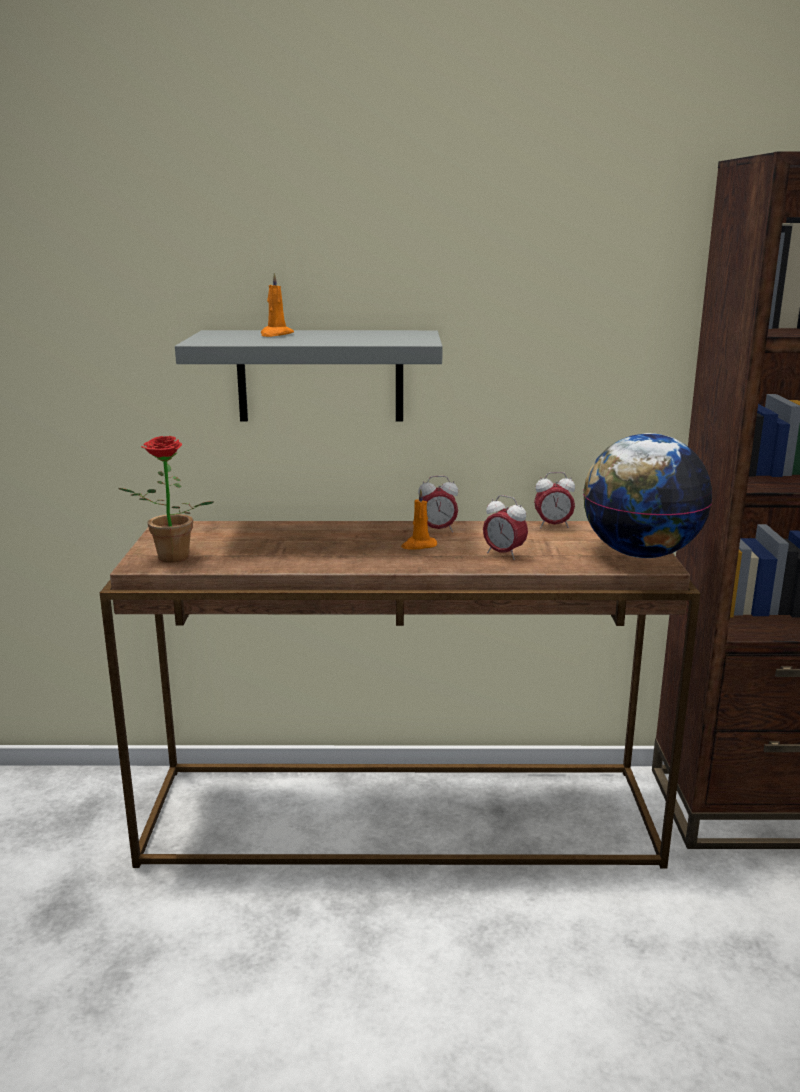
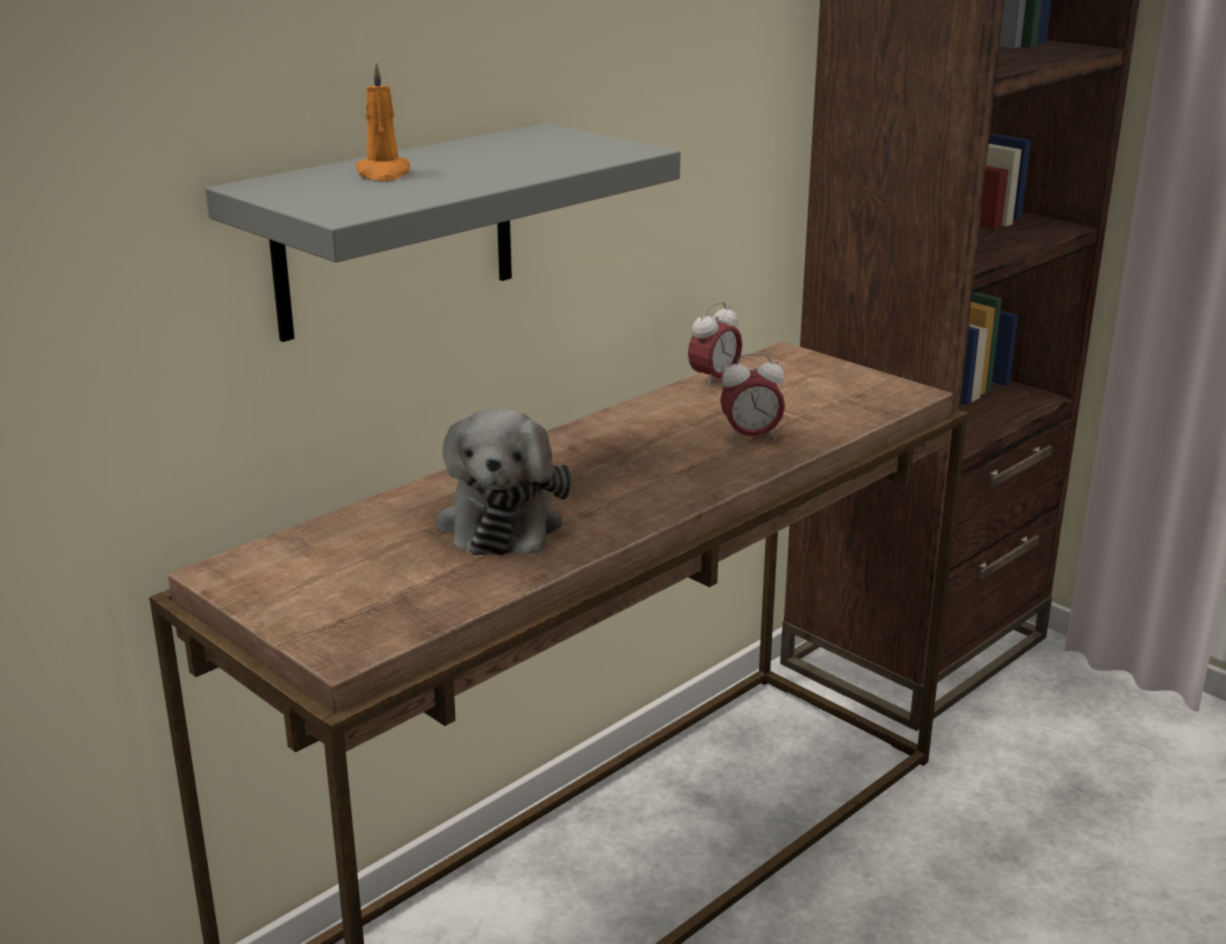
camera: 45 degrees left, 5 degrees up
potted plant [119,436,214,563] -> none
orange candle [401,489,437,549] -> none
alarm clock [418,476,458,532] -> none
globe [583,433,712,558] -> none
none -> plush toy [437,408,571,555]

